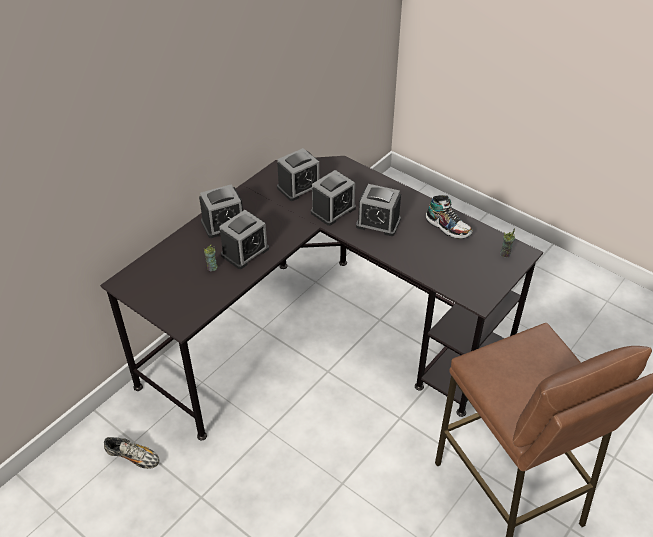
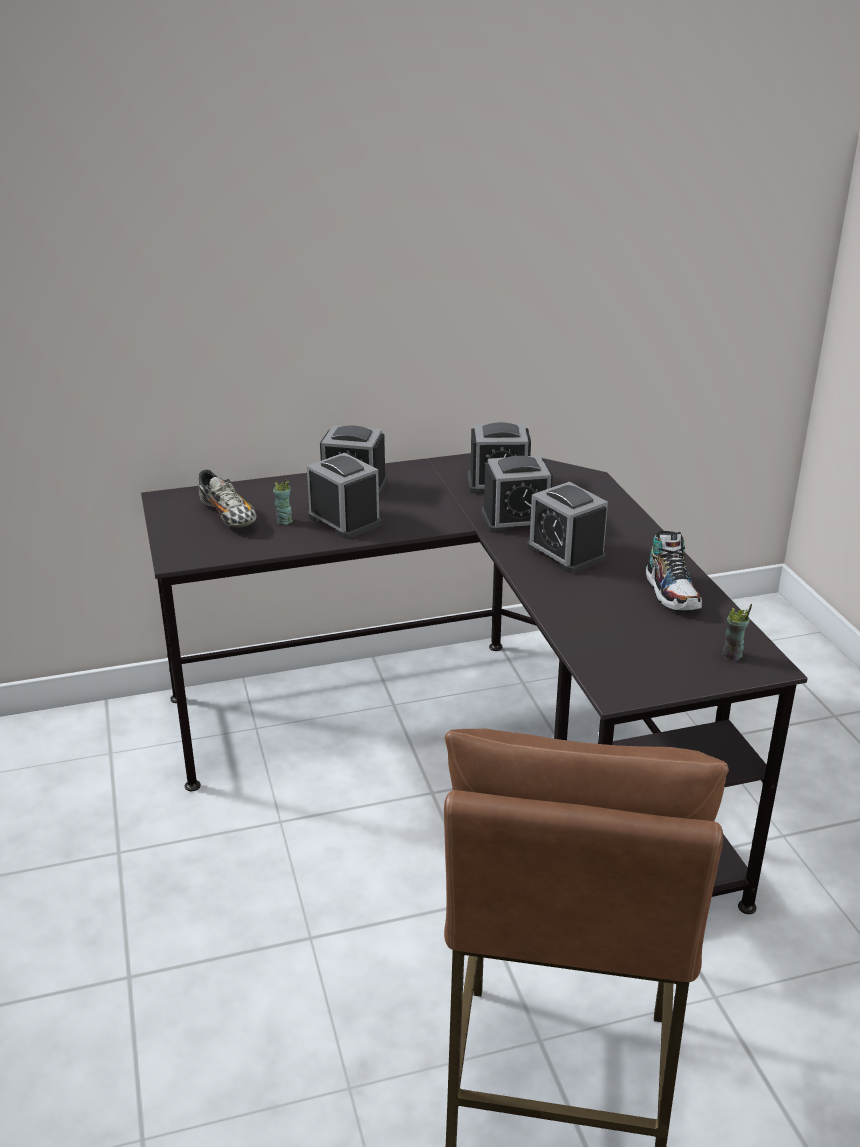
camera: 35 degrees right, 15 degrees down
shoe [104,437,159,469] -> shoe moved to [198,469,257,527]
alarm clock [219,210,269,269] -> alarm clock turned 120 degrees counterclockwise [307,453,382,539]

